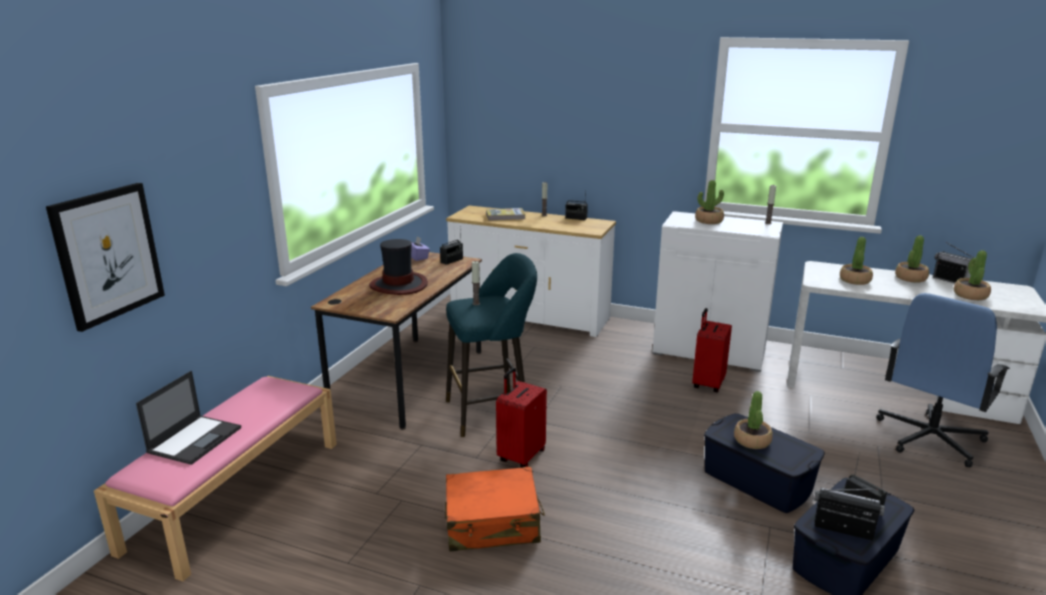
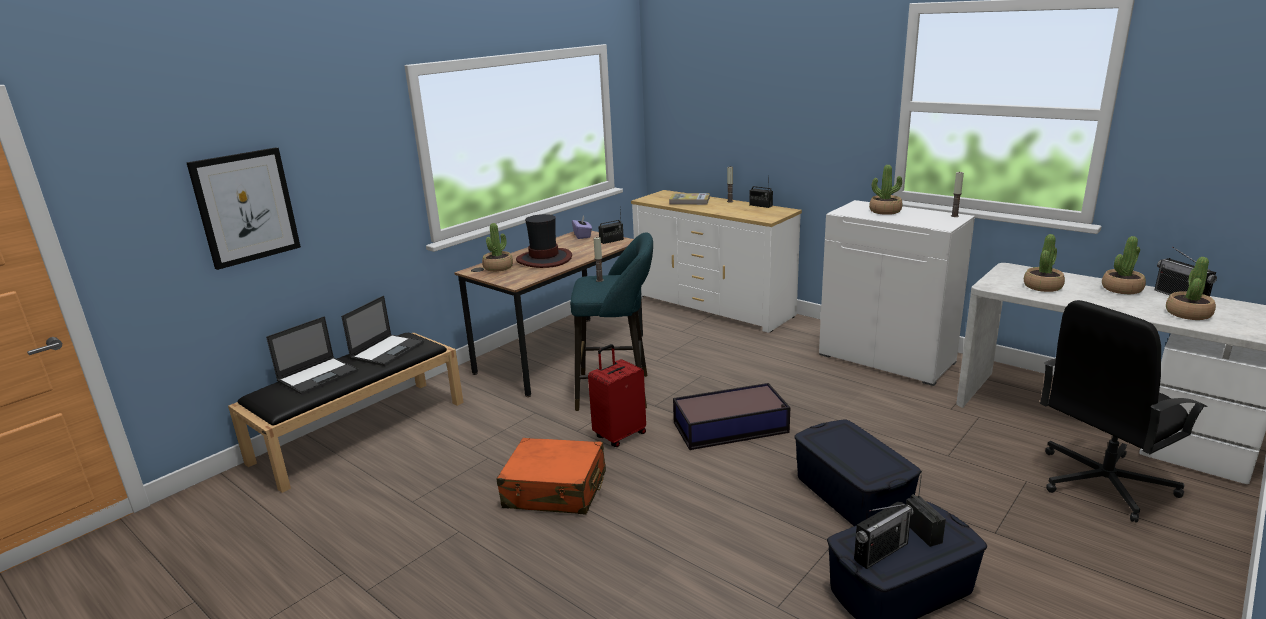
camera: 20 degrees right, 0 degrees up
pink bench [94,376,337,581] -> black bench [228,332,464,493]
red suitcase [692,308,732,392] -> none
potted plant [734,391,773,449] -> potted plant moved to [482,223,513,272]
radio [814,488,885,541] -> radio turned 105 degrees clockwise [854,502,914,569]
blue office chair [876,293,1010,467] -> black office chair [1040,300,1207,523]
none -> laptop [341,296,424,366]
none -> storage box [673,383,790,450]

